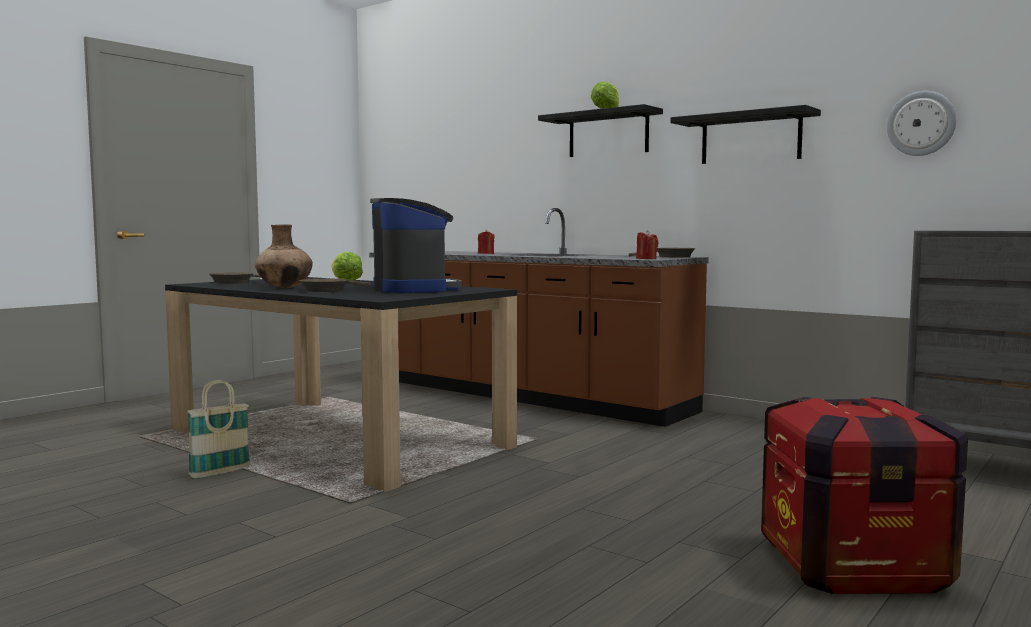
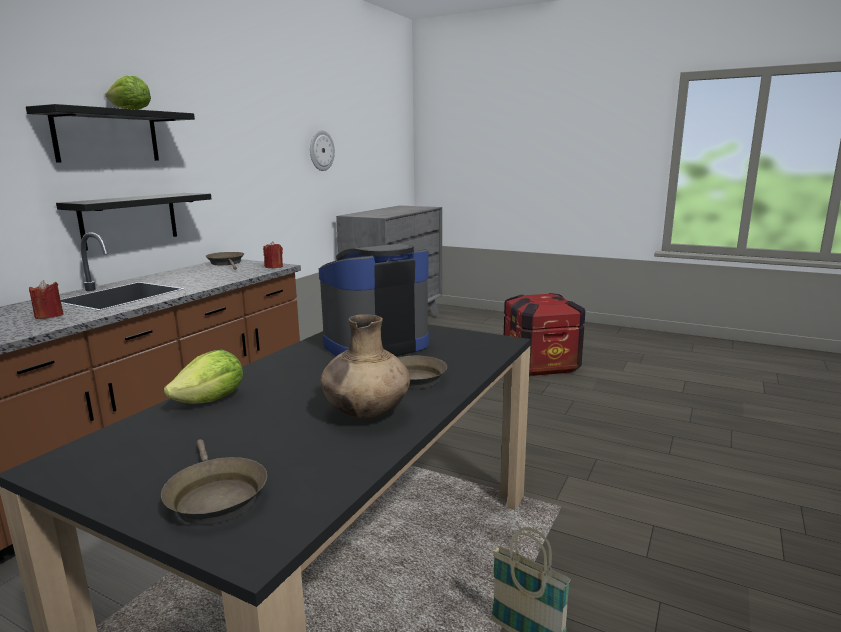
camera: 100 degrees left, 10 degrees up
black shelf [670,105,821,164] -> black shelf moved to [56,193,212,251]

